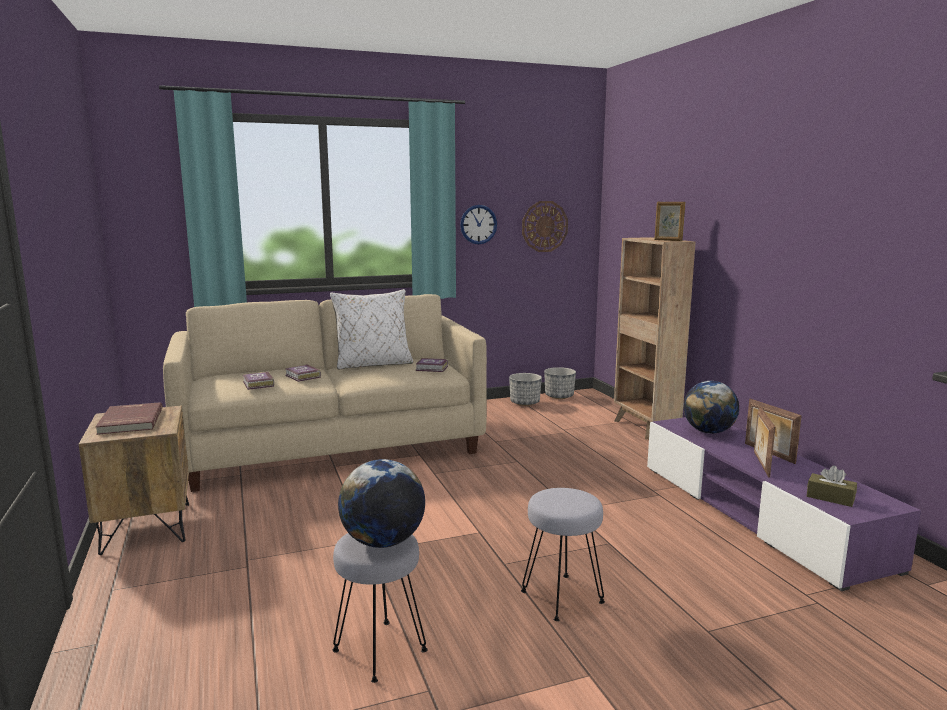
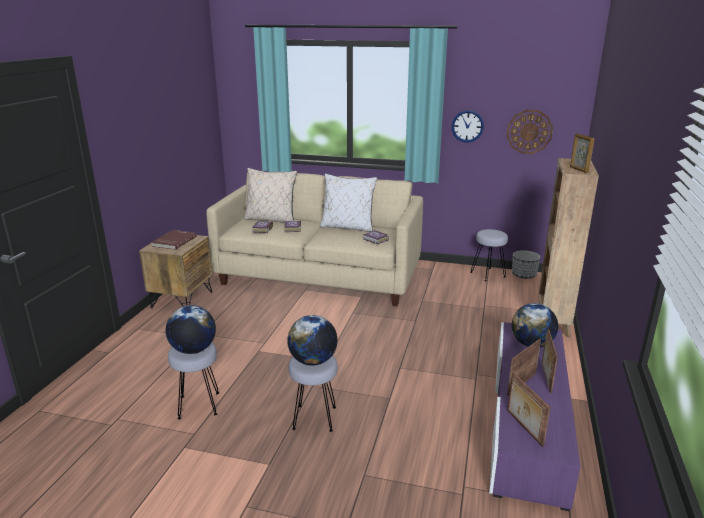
camera: 35 degrees right, 10 degrees up
planter [509,373,542,406] -> grey stool [471,229,508,281]
brown tissue box [807,466,857,507] -> picture frame [507,373,550,447]
none -> beige pillow [244,168,297,223]
none -> globe [287,315,338,366]

